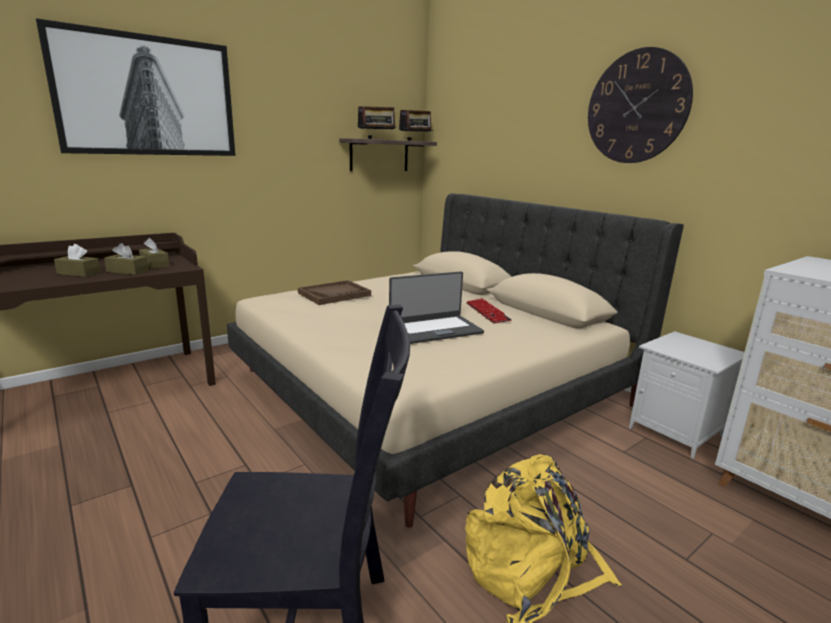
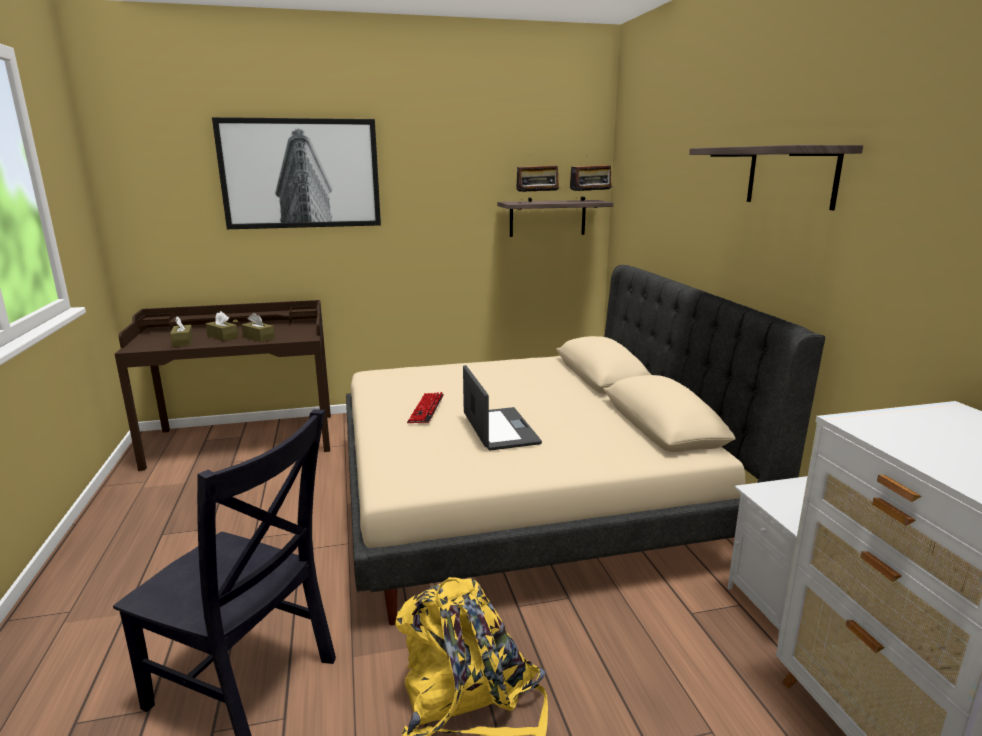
camera: 25 degrees right, 0 degrees up
brown tissue box [139,238,170,269] -> brown tissue box moved to [170,316,193,347]
brown tray [298,280,371,305] -> none
laptop [389,271,484,344] -> laptop turned 105 degrees counterclockwise [463,365,542,451]
keyboard [466,298,512,324] -> keyboard moved to [407,392,444,423]
wall clock [588,47,693,163] -> shelf [689,145,863,210]

